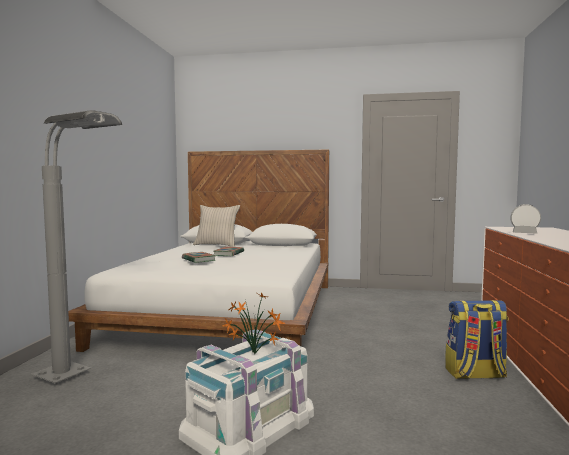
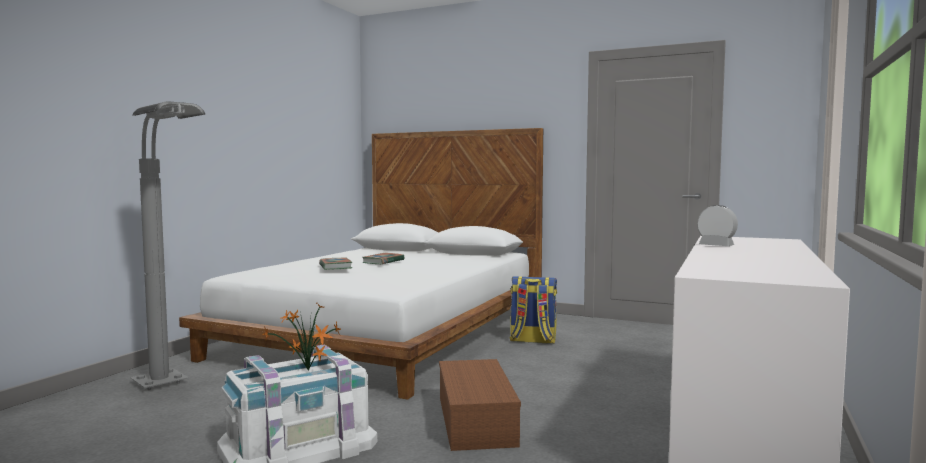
camera: 15 degrees right, 0 degrees up
beige pillow [193,205,240,247] -> none
backpack [445,300,508,379] -> backpack moved to [510,276,557,344]
none -> brown storage box [439,359,521,451]

